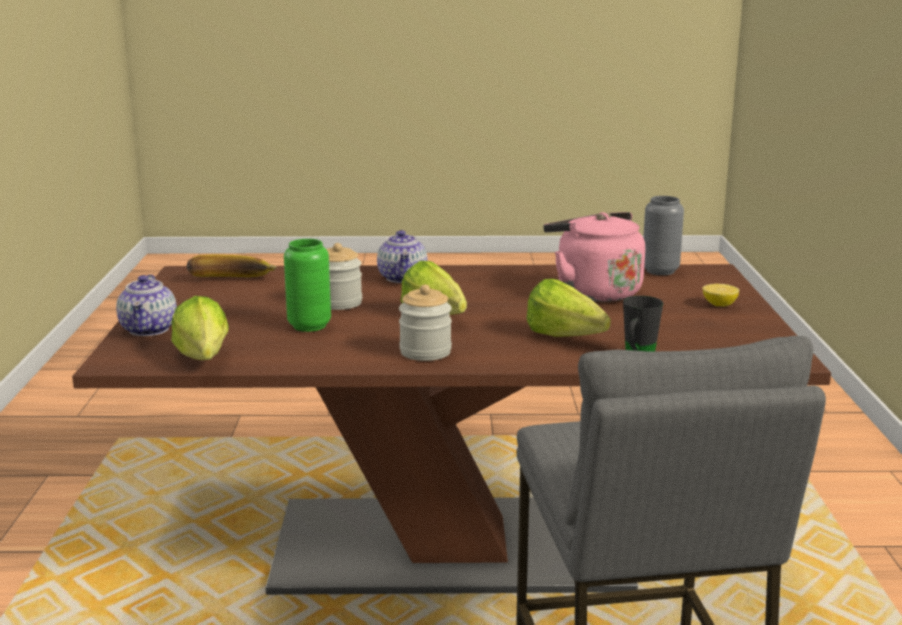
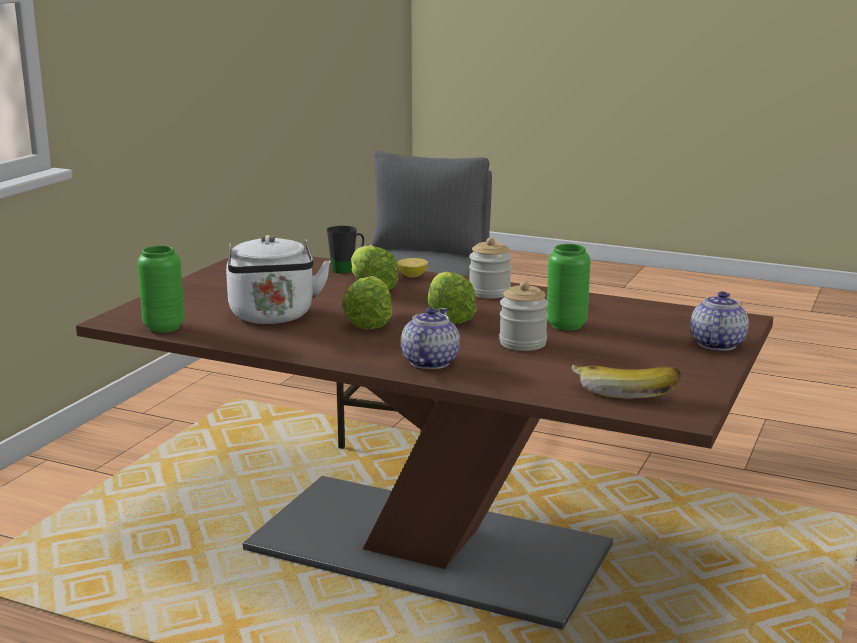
camera: 155 degrees left, 0 degrees up
lettuce [171,296,229,360] -> lettuce moved to [342,276,392,330]
pink kettle [543,212,645,302] -> white kettle [226,235,331,324]
grey vase [643,196,684,275] -> green vase [137,245,185,333]
lemon [702,284,739,307] -> lemon moved to [397,258,428,278]

